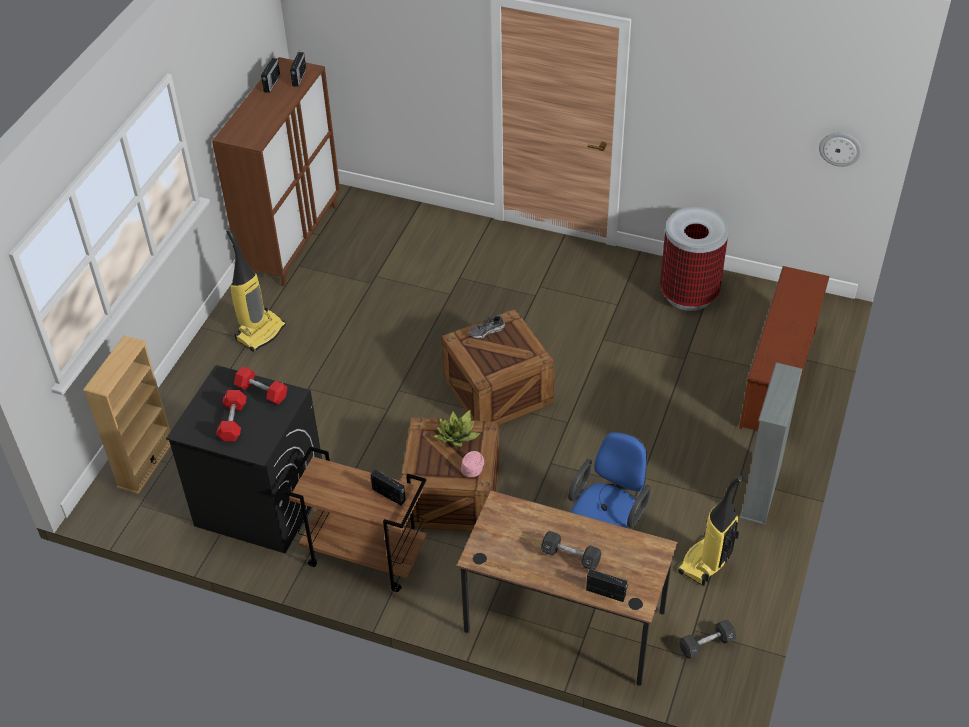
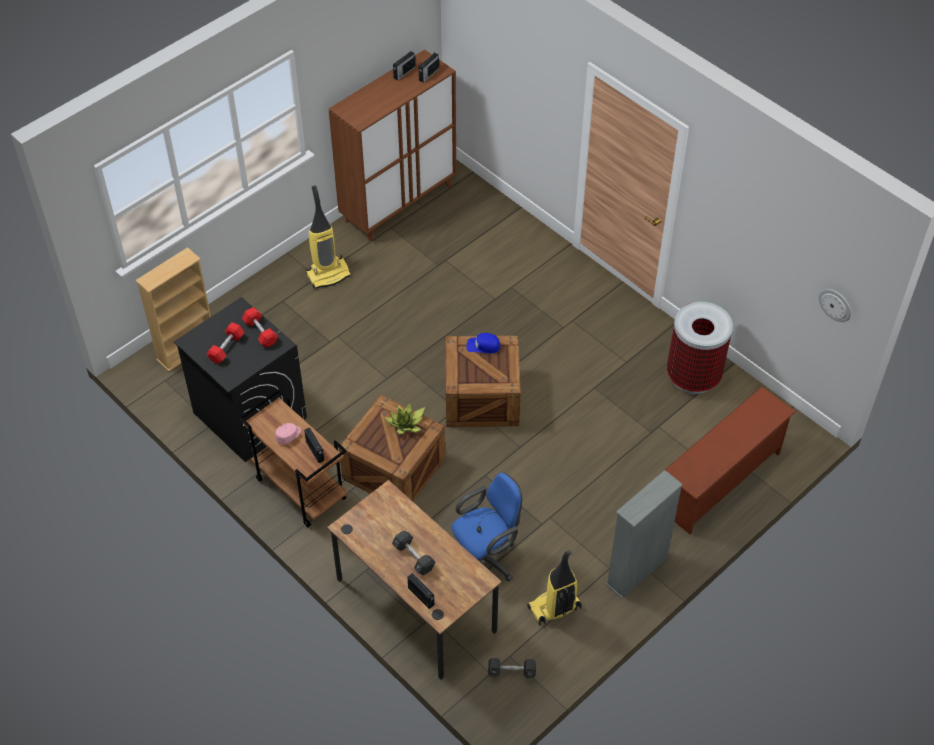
camera: 25 degrees right, 5 degrees up
pink cap [461,451,484,477] -> pink cap moved to [275,423,301,445]
shoe [469,314,505,339] -> blue cap [466,333,501,354]

